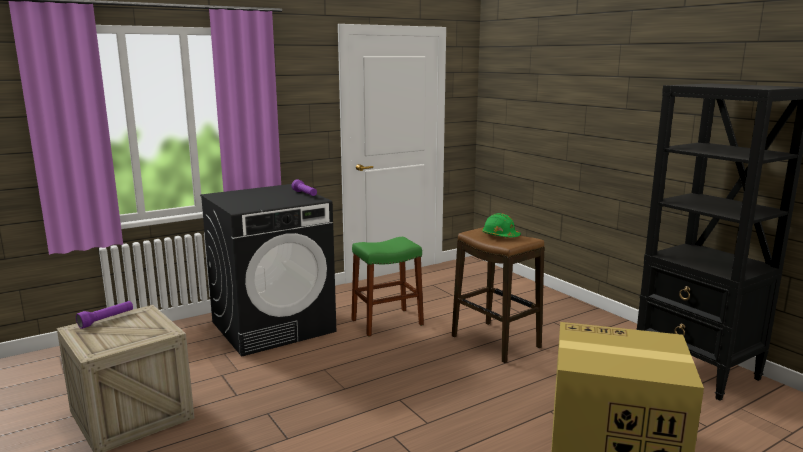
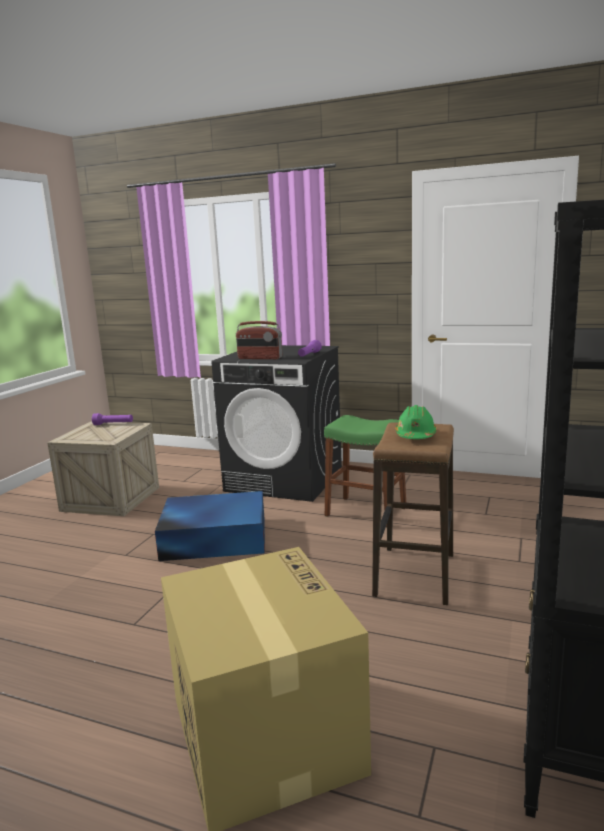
camera: 55 degrees right, 0 degrees up
none -> blue storage box [155,491,265,561]
none -> radio [236,321,282,359]

